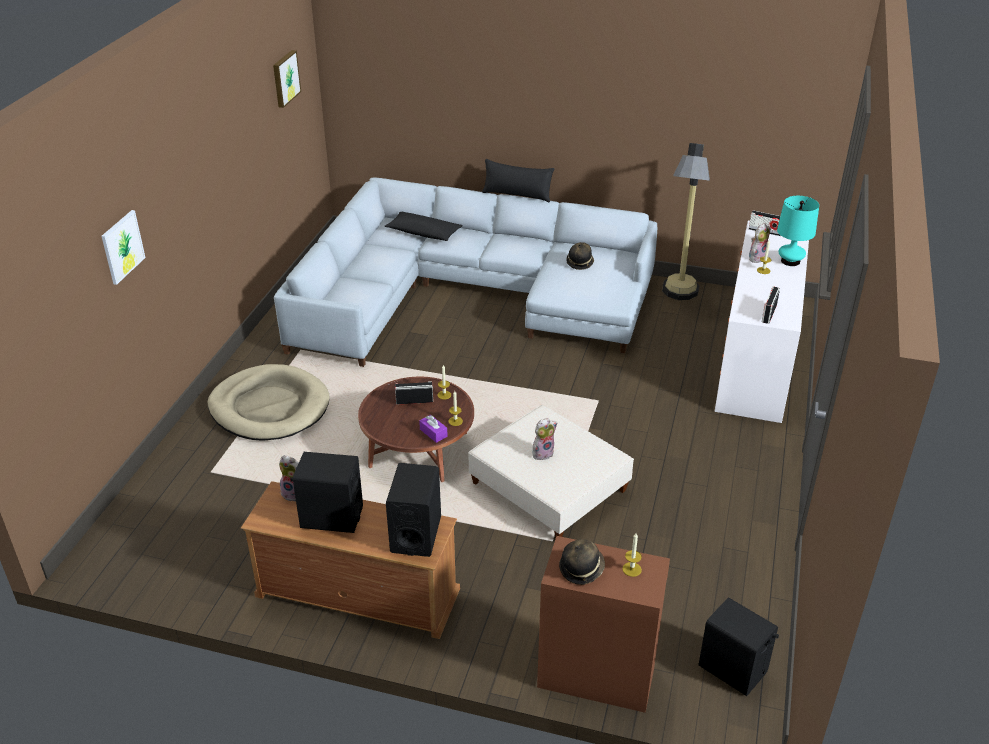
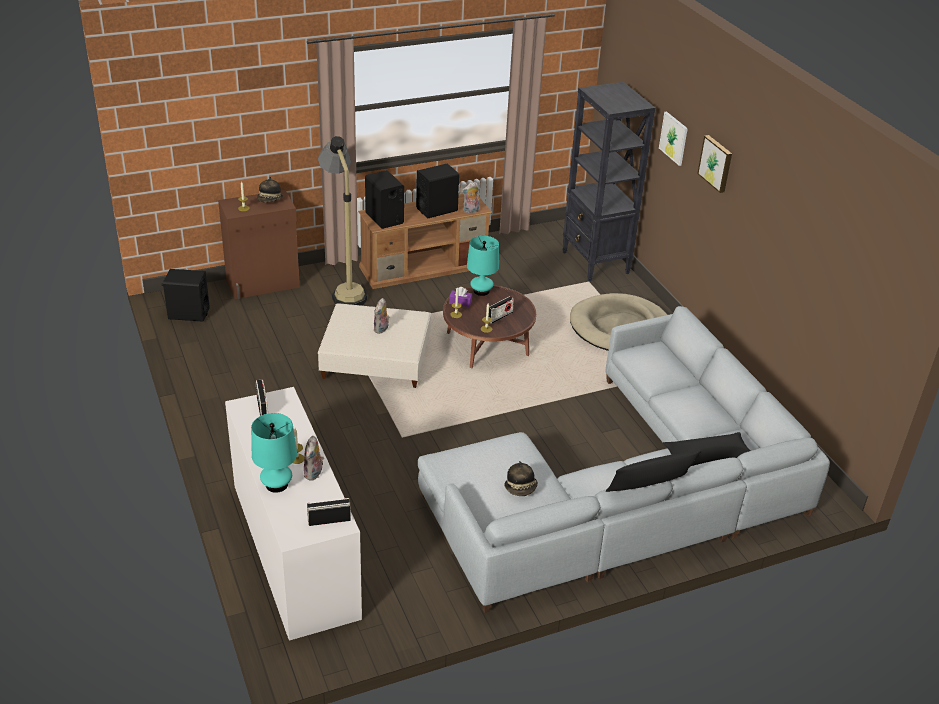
camera: 140 degrees right, 0 degrees up
picture [273,50,301,108] -> picture moved to [697,135,732,193]
floor lamp [662,143,710,300] -> floor lamp moved to [318,136,368,306]
none -> turquoise table lamp [467,236,499,296]
none -> black bookcase [562,82,655,282]

